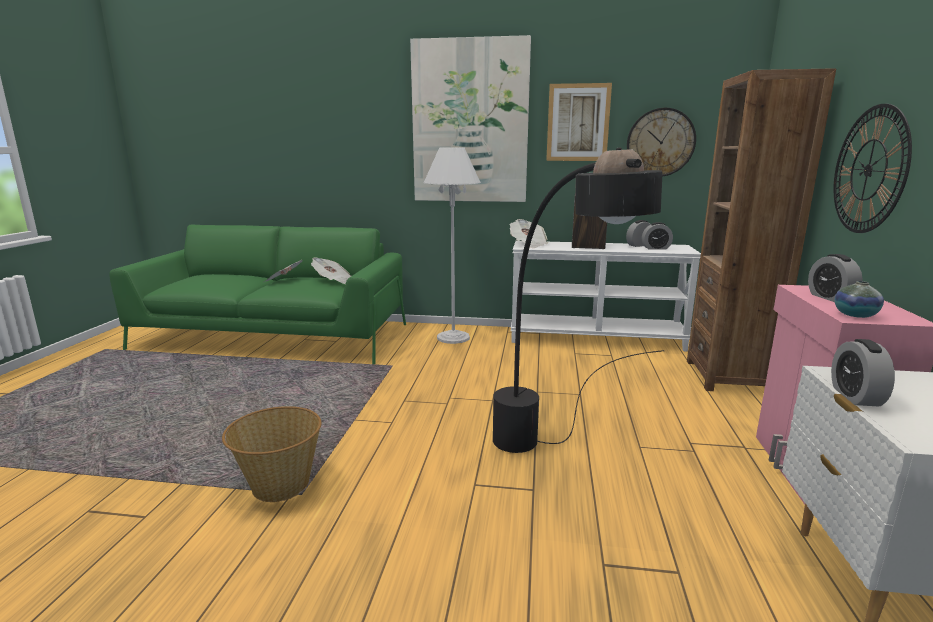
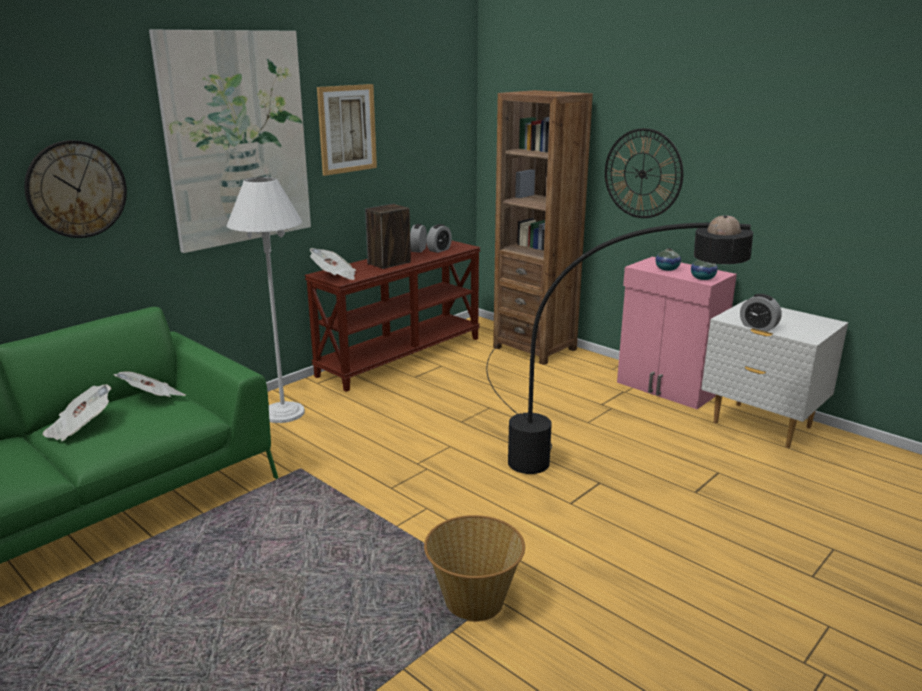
camera: 55 degrees left, 5 degrees up
white console table [511,241,701,352] -> brown console table [304,241,481,392]
wall clock [627,108,696,177] -> wall clock moved to [24,140,127,238]
alarm clock [808,254,863,302] -> vase [656,248,681,271]

